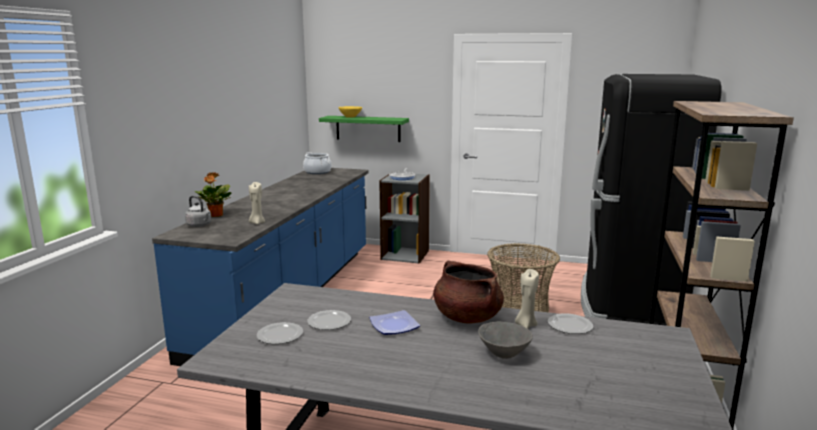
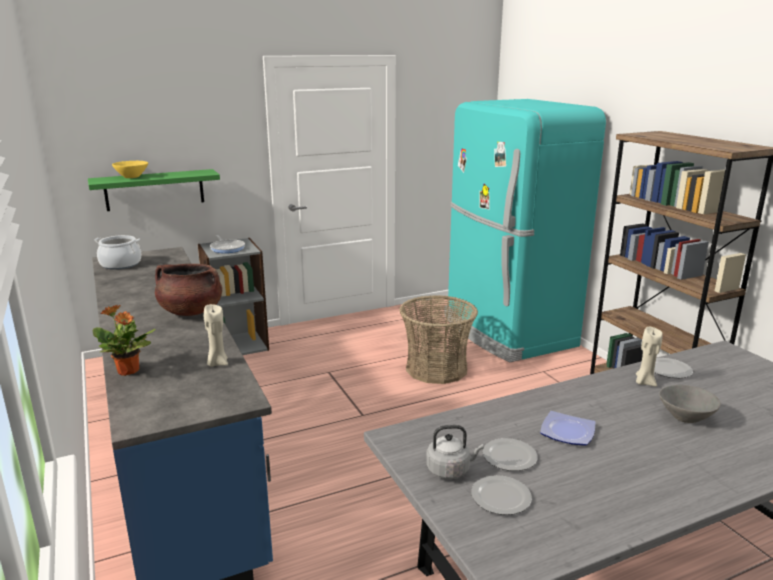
camera: 40 degrees left, 5 degrees up
grey kettle [185,196,212,227] -> grey kettle moved to [426,425,484,479]
brown cooking pot [433,261,504,323] -> brown cooking pot moved to [155,264,222,316]
black fridge [581,74,722,326] -> turquoise fridge [444,99,606,362]

